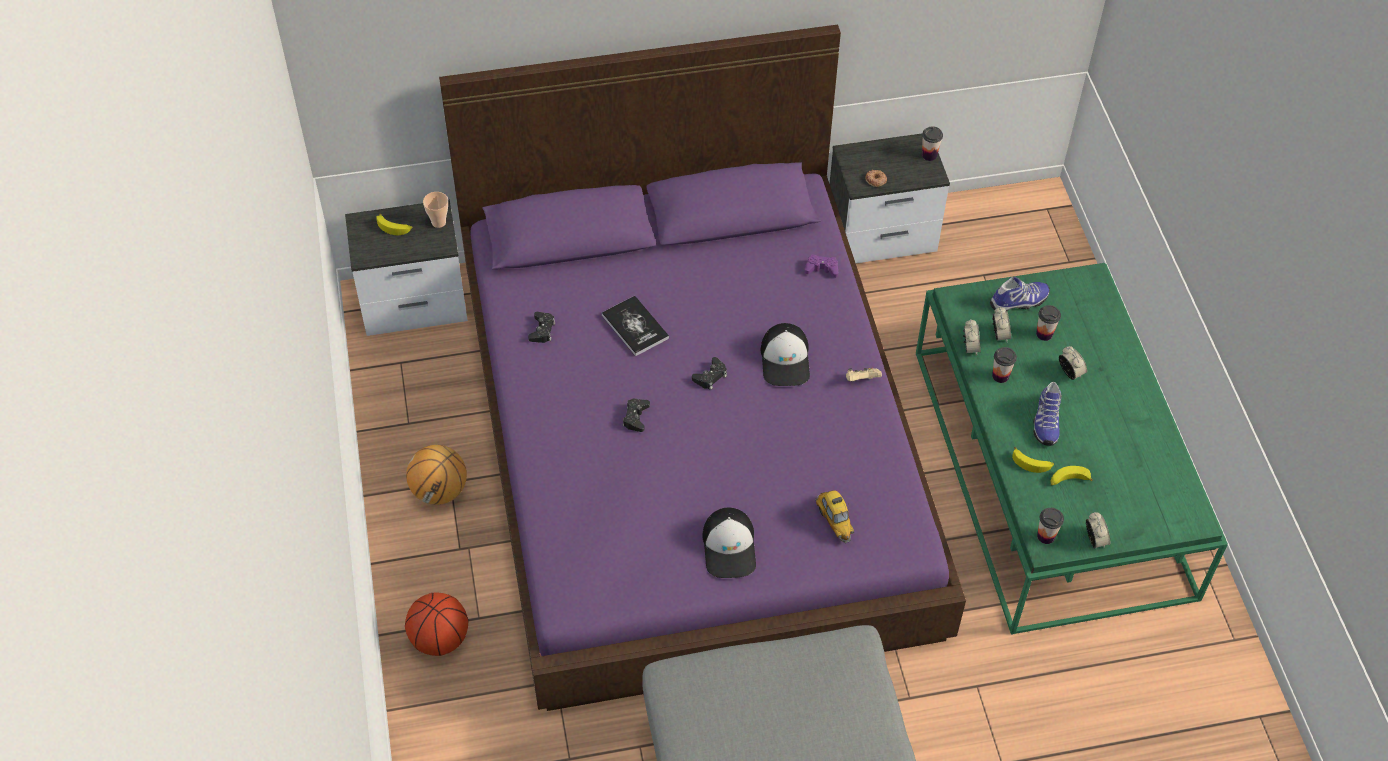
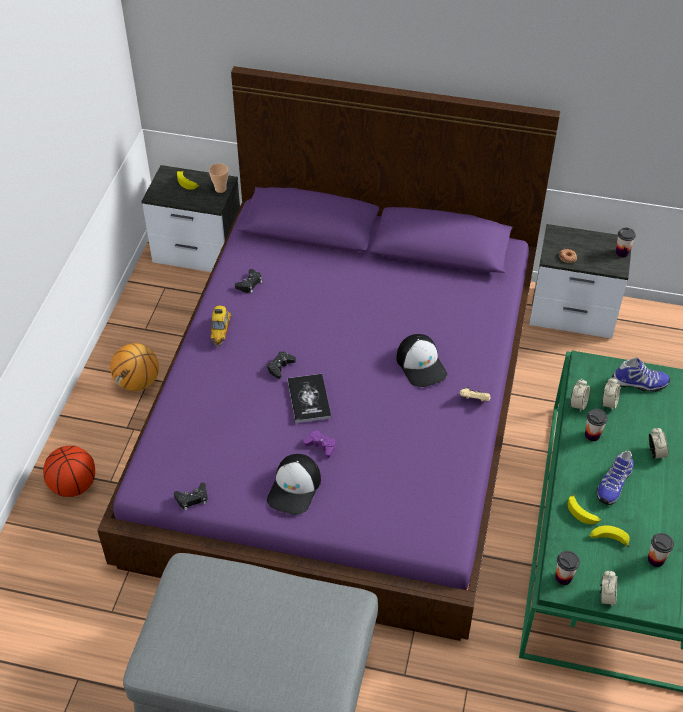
camera: 25 degrees right, 5 degrees down
book [602,296,669,356] -> book moved to [287,374,331,423]
black game controller [692,357,727,390] -> black game controller moved to [174,483,208,510]
cap [761,323,810,386] -> cap turned 45 degrees counterclockwise [396,334,447,387]
purple game controller [804,255,838,278] -> purple game controller moved to [303,430,336,458]
toy car [816,490,854,543] -> toy car moved to [210,306,231,346]
cup [1036,305,1061,341] -> cup moved to [648,533,674,567]

